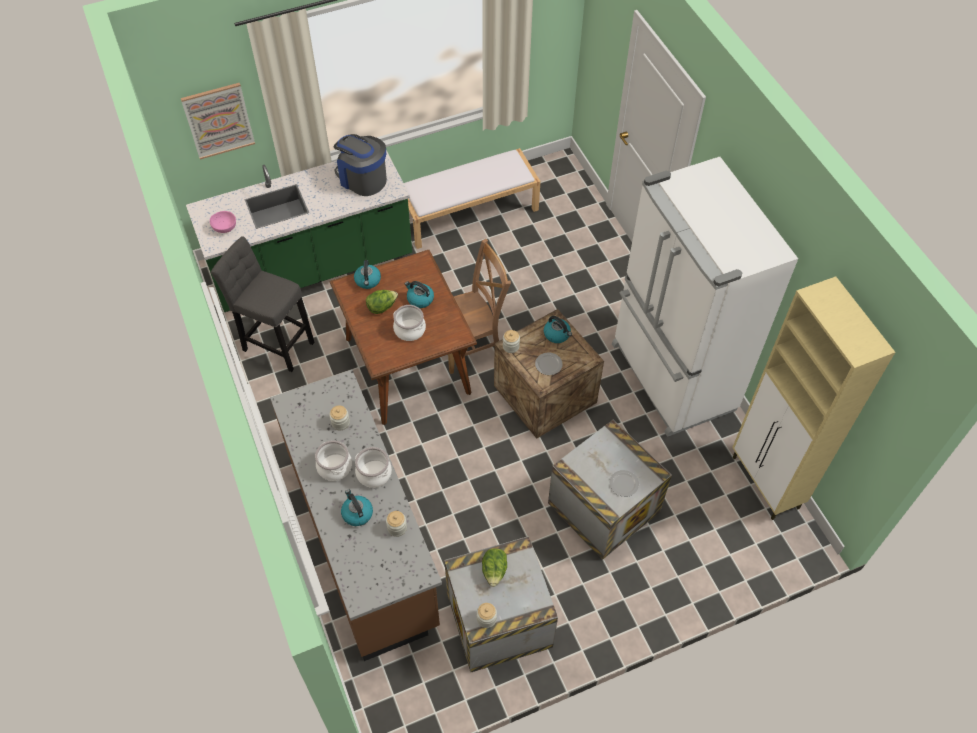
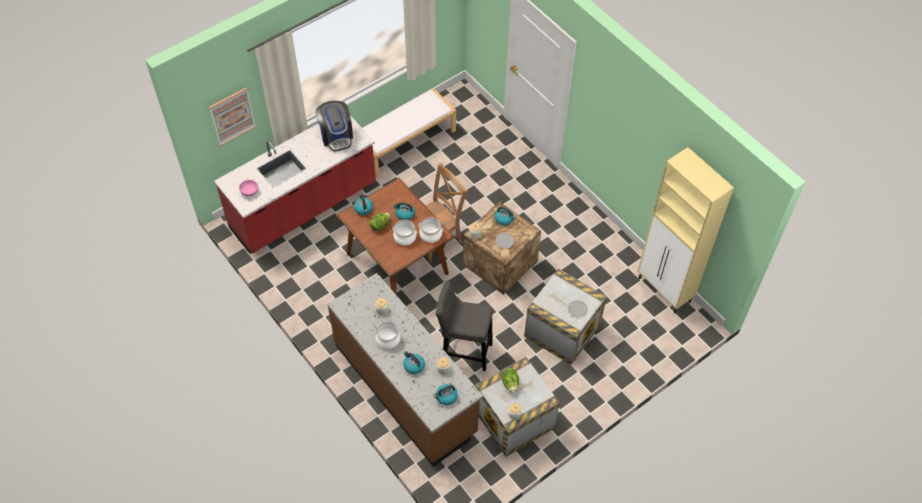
camera: 15 degrees left, 0 degrees up
green counter [186,150,412,312] -> red counter [214,116,376,254]
grey stool [211,236,315,372] -> grey stool moved to [436,281,493,371]
coffee machine [334,134,387,196] -> coffee machine turned 135 degrees counterclockwise [315,101,353,152]
cooking pot [355,447,392,488] -> cooking pot moved to [419,217,443,243]
white fridge [612,157,798,437] -> none
none -> kettle [433,384,458,405]

